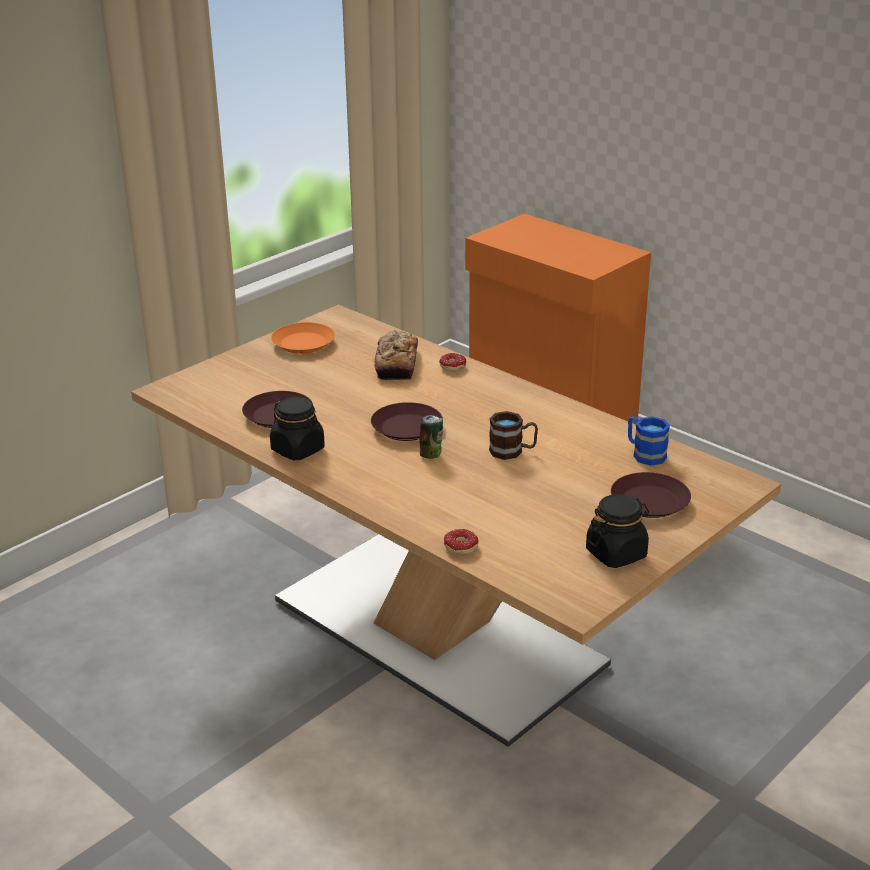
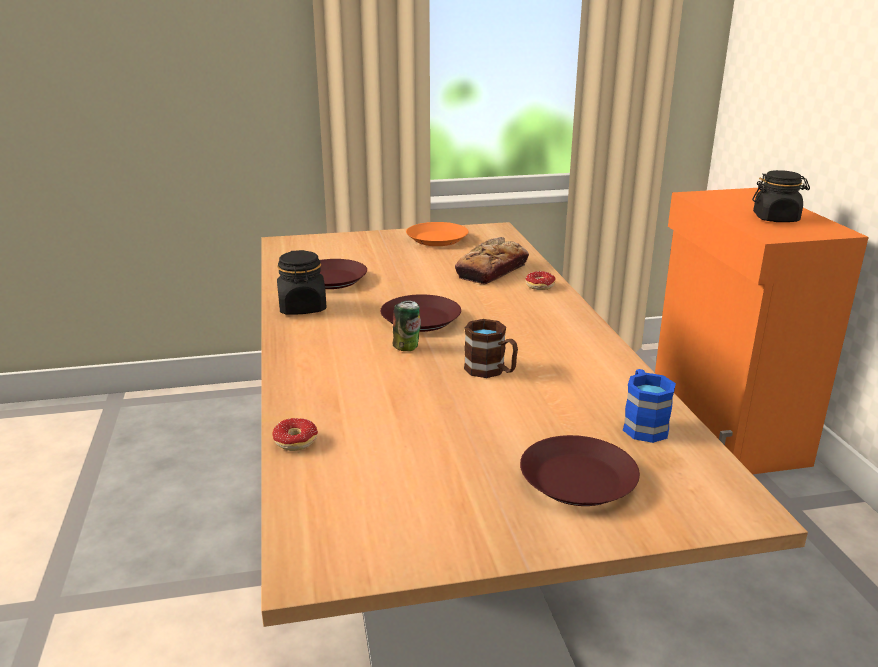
camera: 35 degrees right, 5 degrees down
black jar [586,494,649,568] -> black jar moved to [752,170,810,222]

